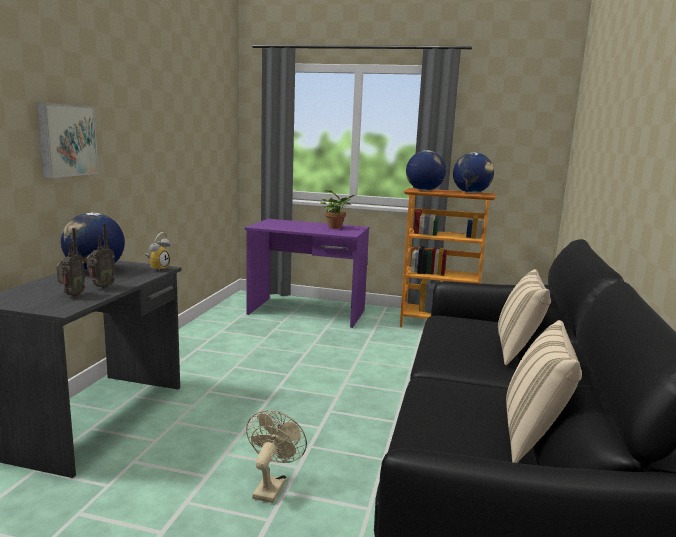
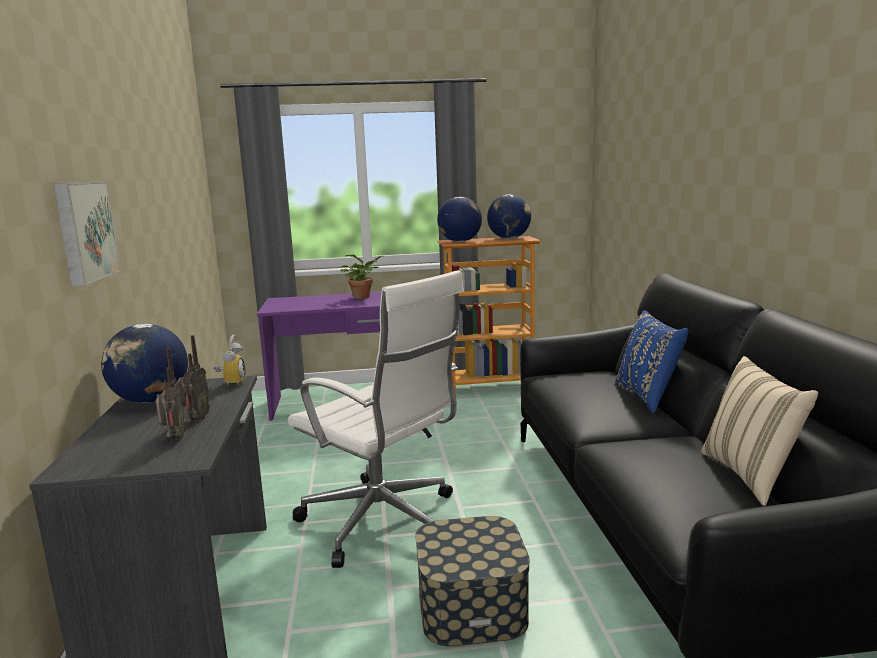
camera: 20 degrees left, 0 degrees up
beige fan [246,410,307,503] -> storage box [415,516,530,646]
beige pillow [498,269,551,365] -> blue pillow [615,310,688,413]
none -> white office chair [288,270,464,568]

